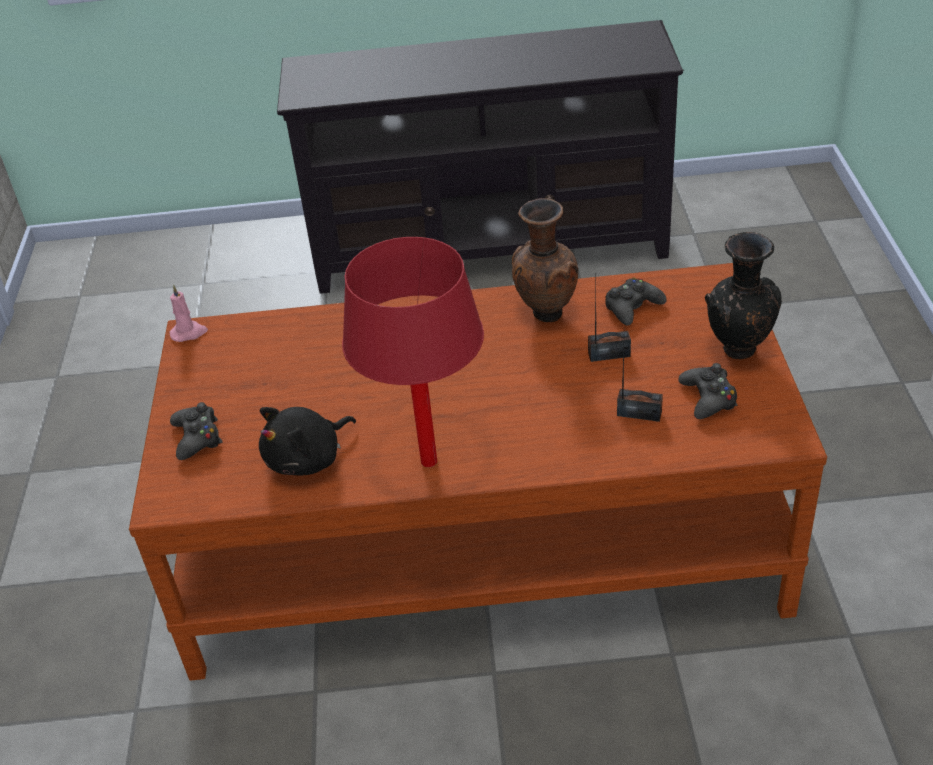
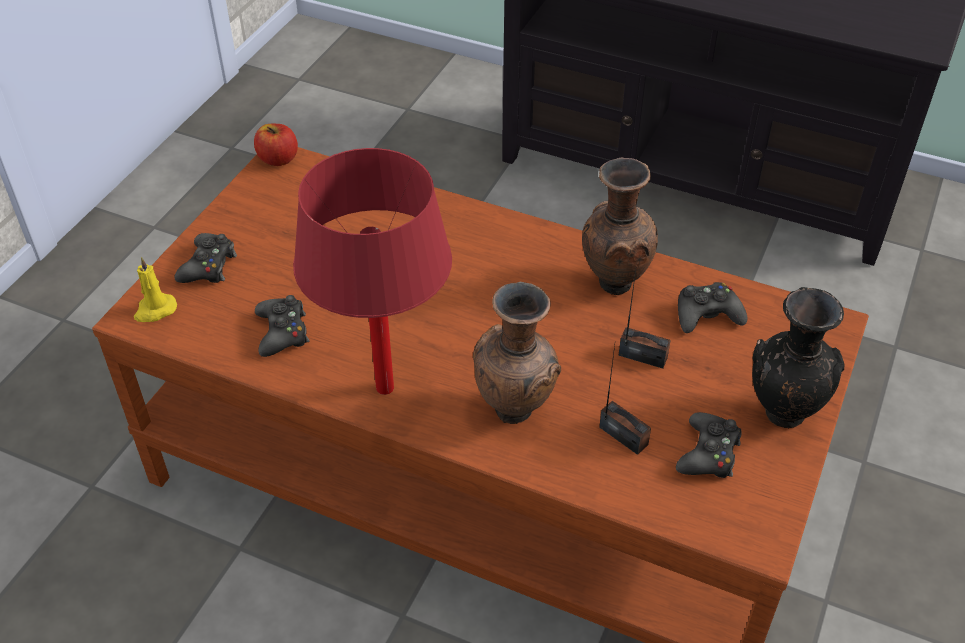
camera: 25 degrees right, 5 degrees up
pink candle [170,285,208,342] -> apple [254,124,298,166]
black plush toy [259,407,356,475] -> black game controller [255,295,309,357]
none -> yellow candle [134,257,177,322]
none -> brown vase [473,282,561,424]

